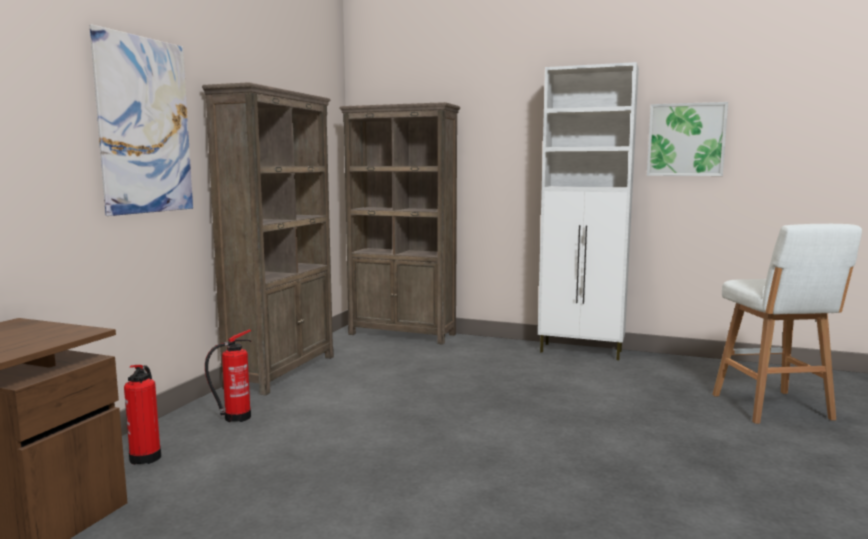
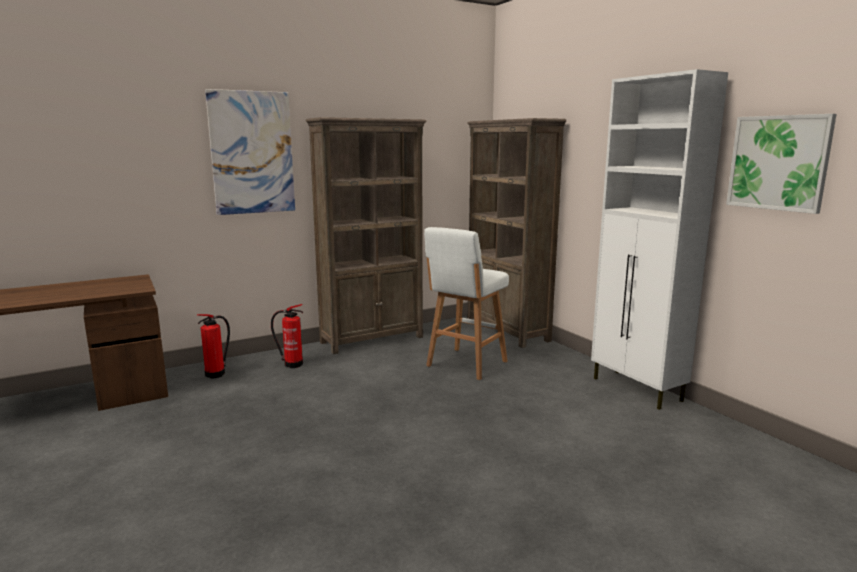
camera: 40 degrees right, 5 degrees up
white stool [712,224,862,424] -> white stool moved to [424,227,509,380]

